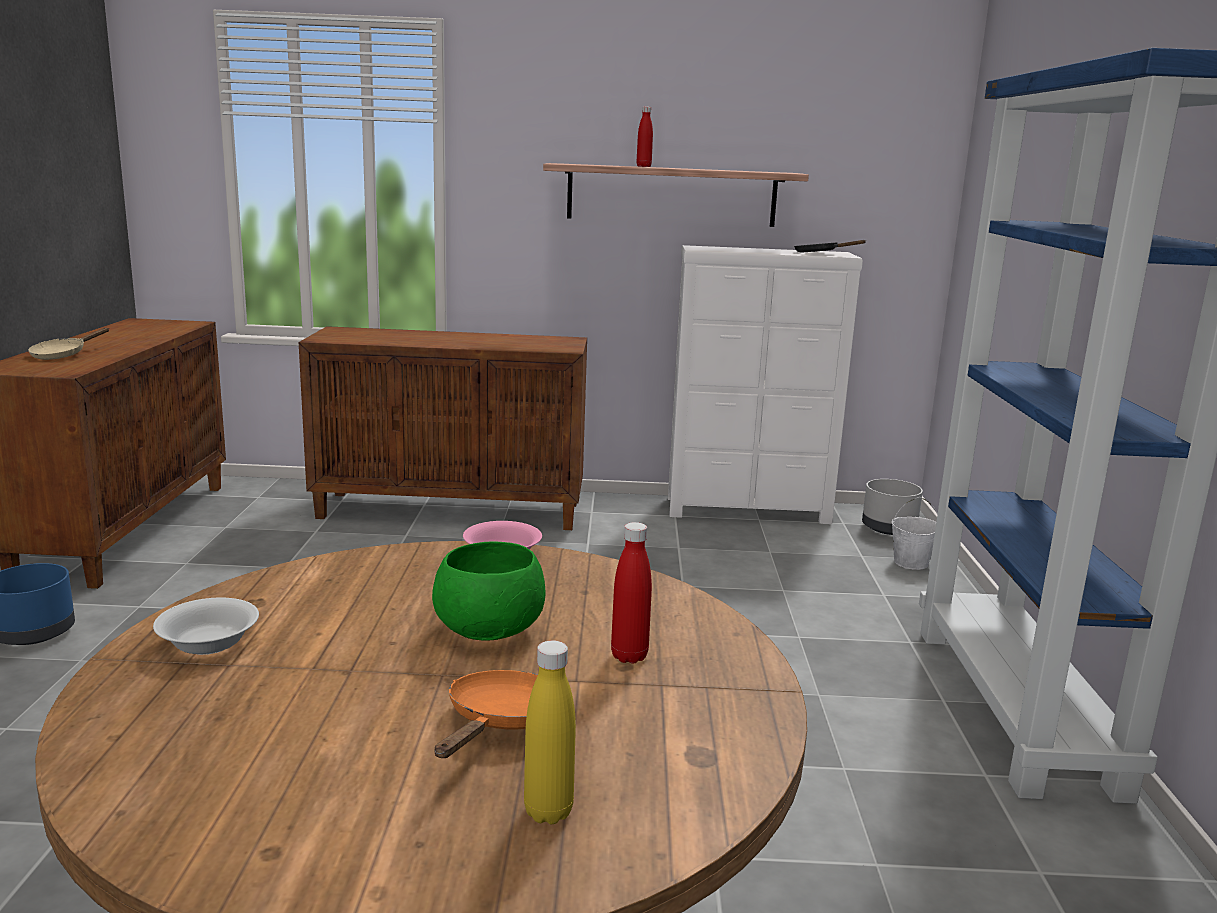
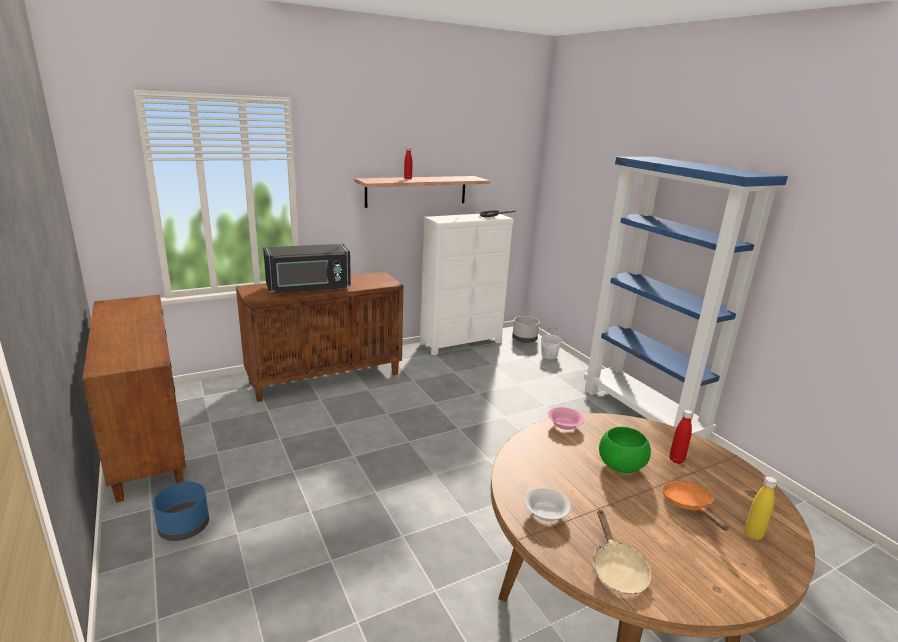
camera: 30 degrees left, 5 degrees up
beige frying pan [28,328,109,360] -> beige frying pan moved to [593,509,651,595]
none -> black microwave [263,244,351,293]

